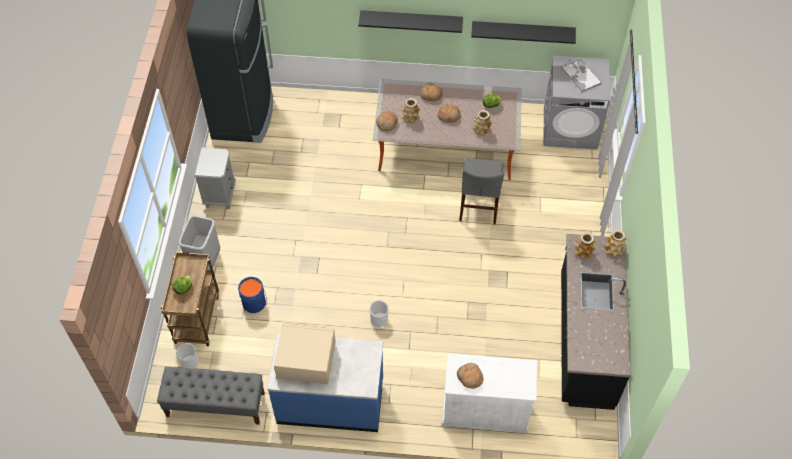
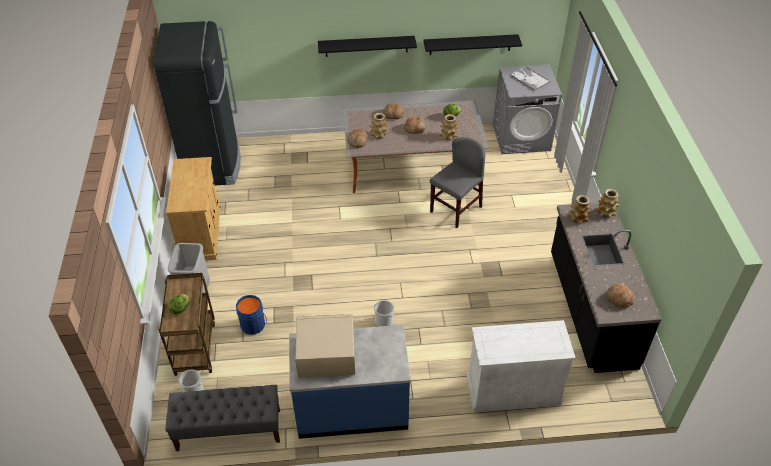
camera: 10 degrees left, 10 degrees down
grey nightstand [195,148,236,209] -> beige cabinet [166,157,221,261]
bread [457,363,483,389] -> bread moved to [606,283,634,308]
grey chair [459,158,504,225] -> grey chair turned 135 degrees counterclockwise [430,137,486,228]

